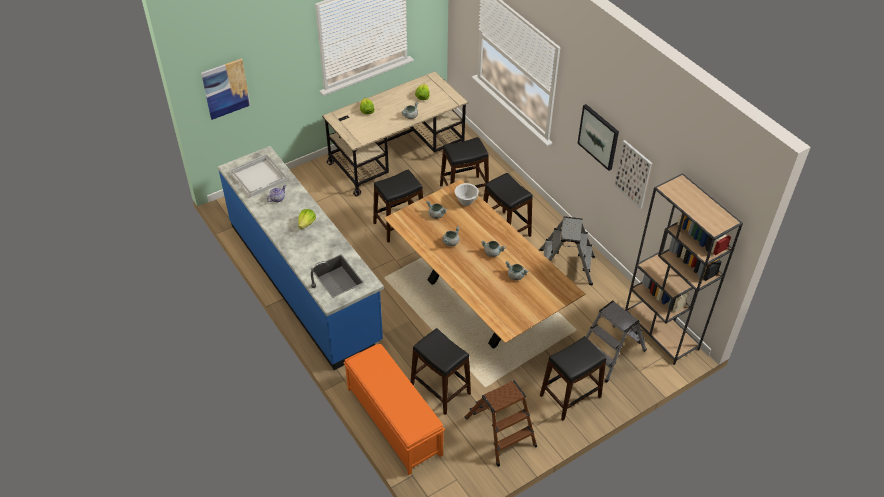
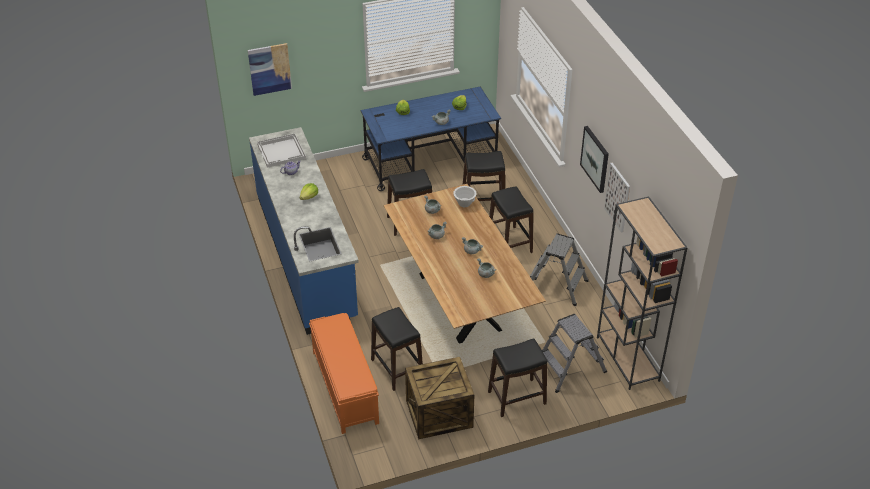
camera: 15 degrees right, 5 degrees down
beige desk [322,71,468,196] -> blue desk [360,87,501,191]
brown step ladder [464,380,537,467] -> crate [405,357,474,440]

